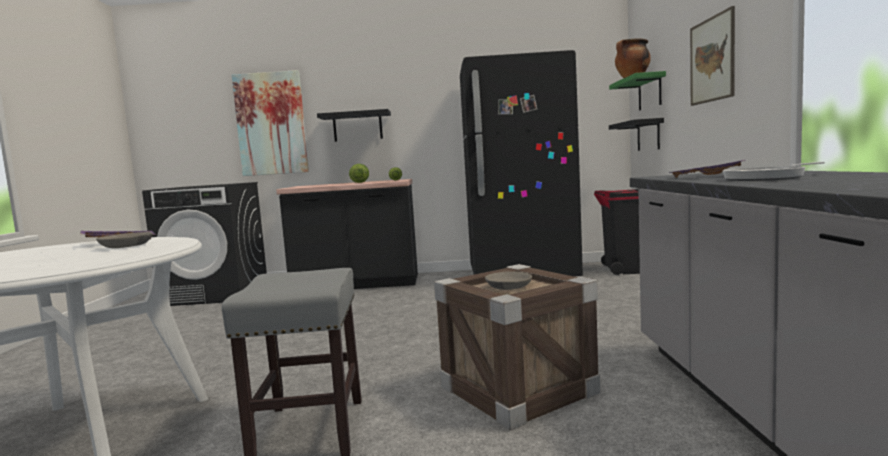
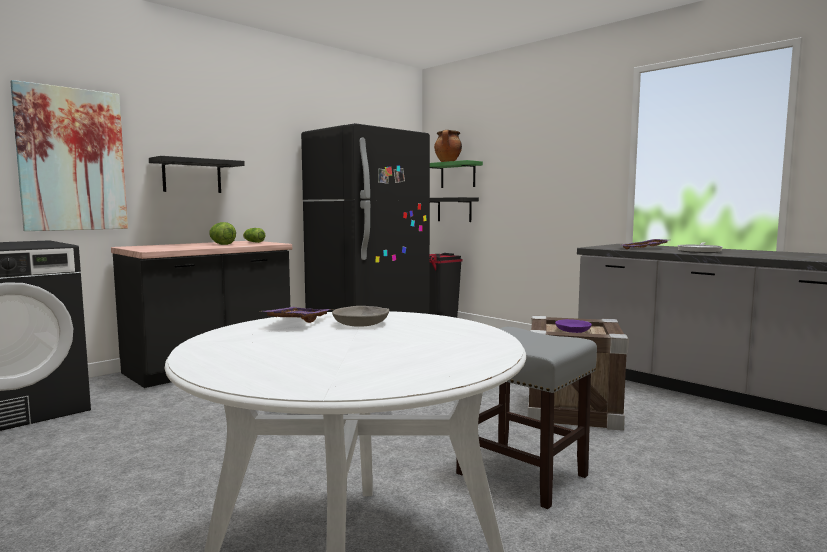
camera: 45 degrees left, 0 degrees up
grey bowl [485,271,532,290] -> purple bowl [555,319,592,333]
picture [690,6,735,106] -> none

